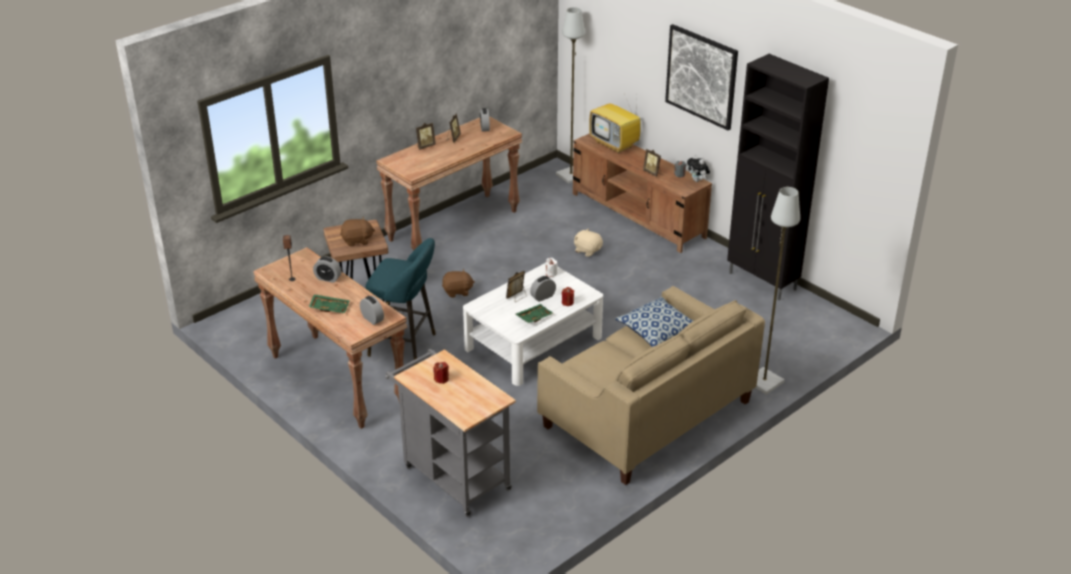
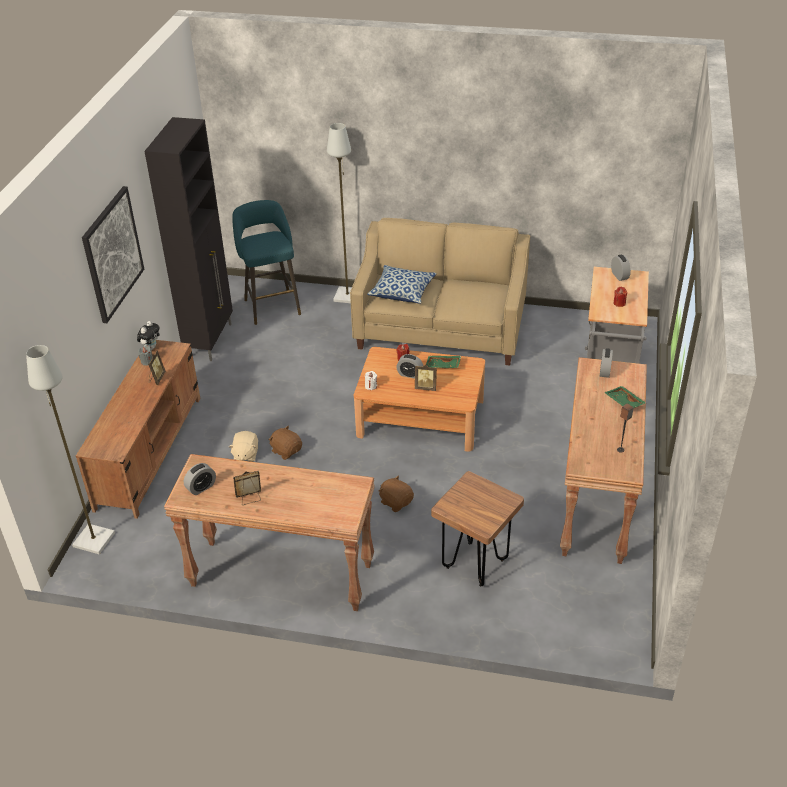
camera: 125 degrees left, 5 degrees up
alarm clock [313,256,341,283] -> alarm clock moved to [611,255,631,281]
brown plush toy [340,217,375,247] -> brown plush toy moved to [268,426,302,460]
turquoise stool [366,238,436,365] -> turquoise stool moved to [232,200,301,325]
picture frame [416,123,436,150] -> none
white coffee table [463,263,603,386] -> brown coffee table [354,347,485,452]
television [589,94,641,153] -> none

